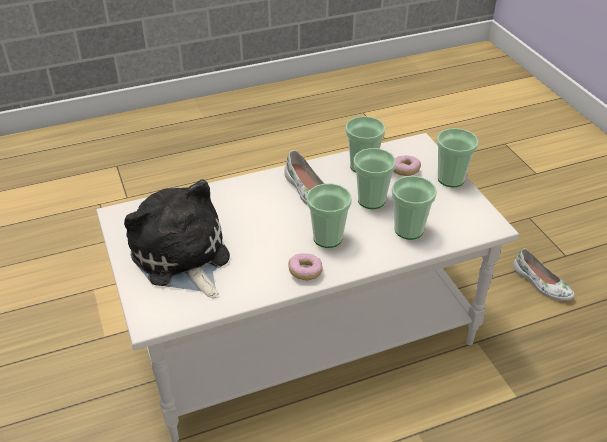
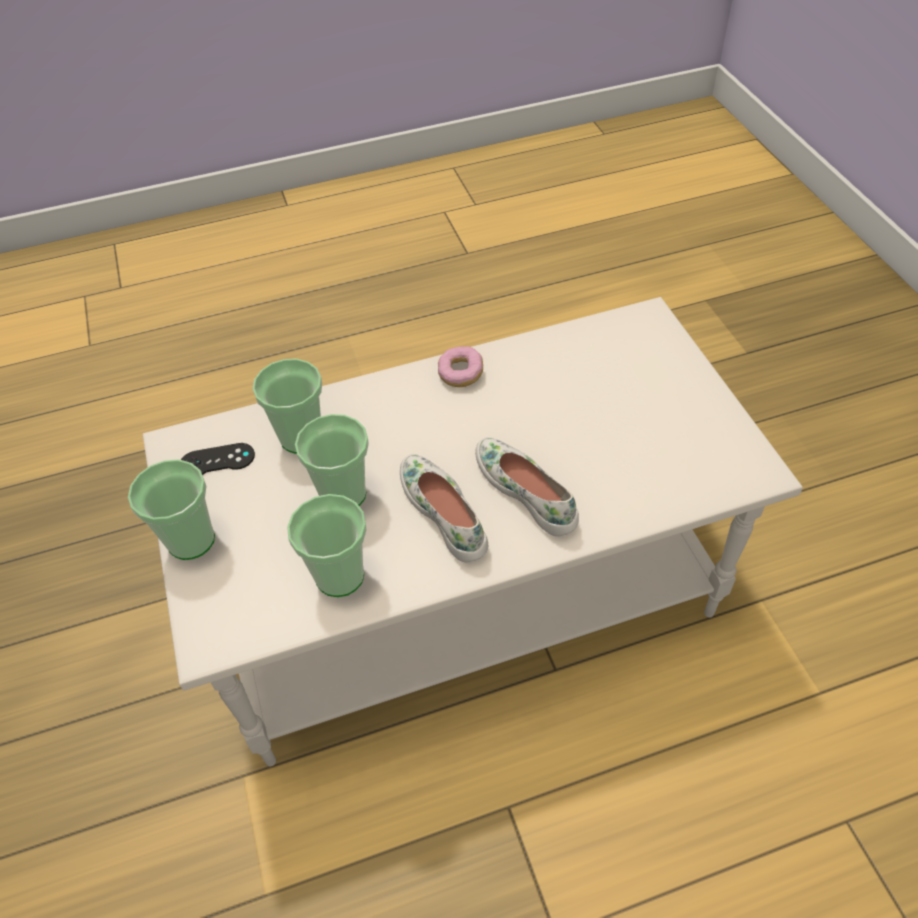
camera: 175 degrees left, 10 degrees up
plush toy [124,180,230,298] -> none
cup [307,183,352,248] -> none
donut [393,155,421,176] -> none
white shoe [513,249,575,301] -> white shoe moved to [475,437,579,537]
none -> black game controller [181,443,255,475]

